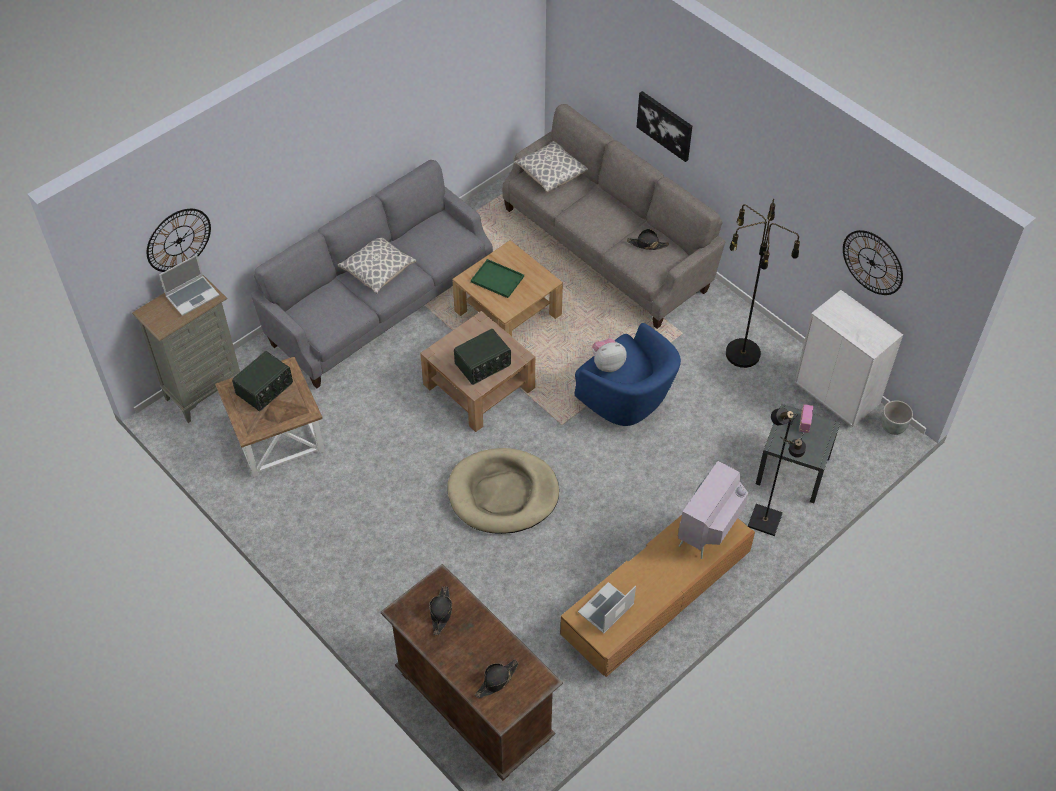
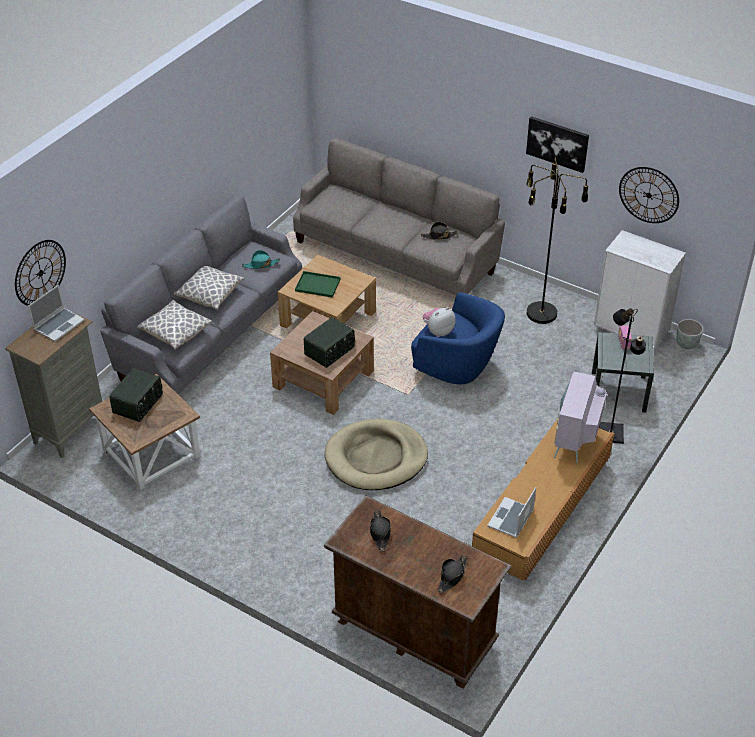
camera: 15 degrees left, 10 degrees down
pillow [514,141,588,193] -> pillow moved to [137,300,212,350]
picture [637,91,692,162] -> picture moved to [526,116,589,173]
none -> turquoise hat [242,250,280,269]

